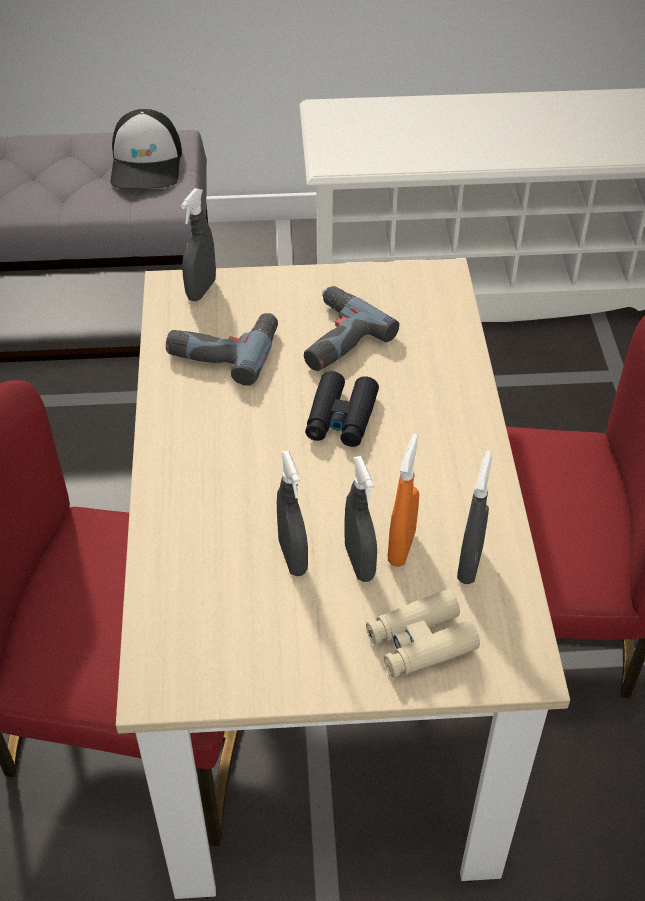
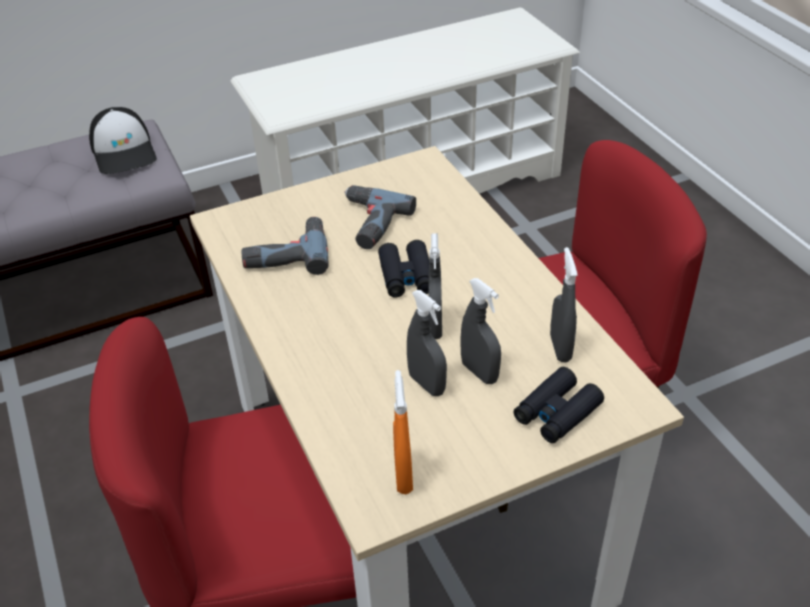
camera: 20 degrees left, 5 degrees down
grey spray bottle [181,188,216,301] -> grey spray bottle moved to [429,233,442,339]
beige binoculars [366,589,480,678] -> black binoculars [513,367,604,443]
orange spray bottle [388,434,419,567] -> orange spray bottle moved to [393,370,413,494]

